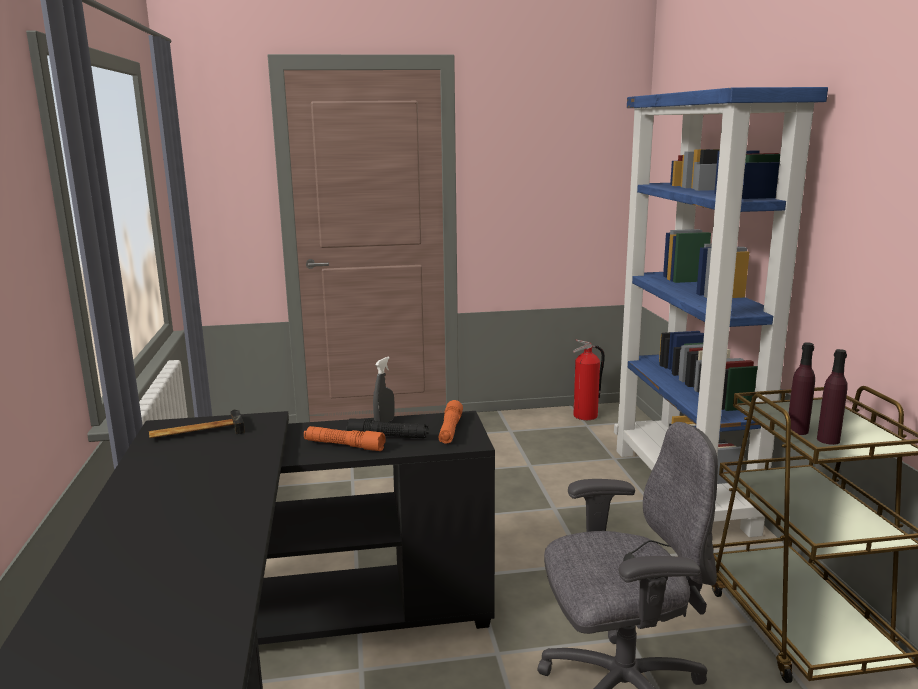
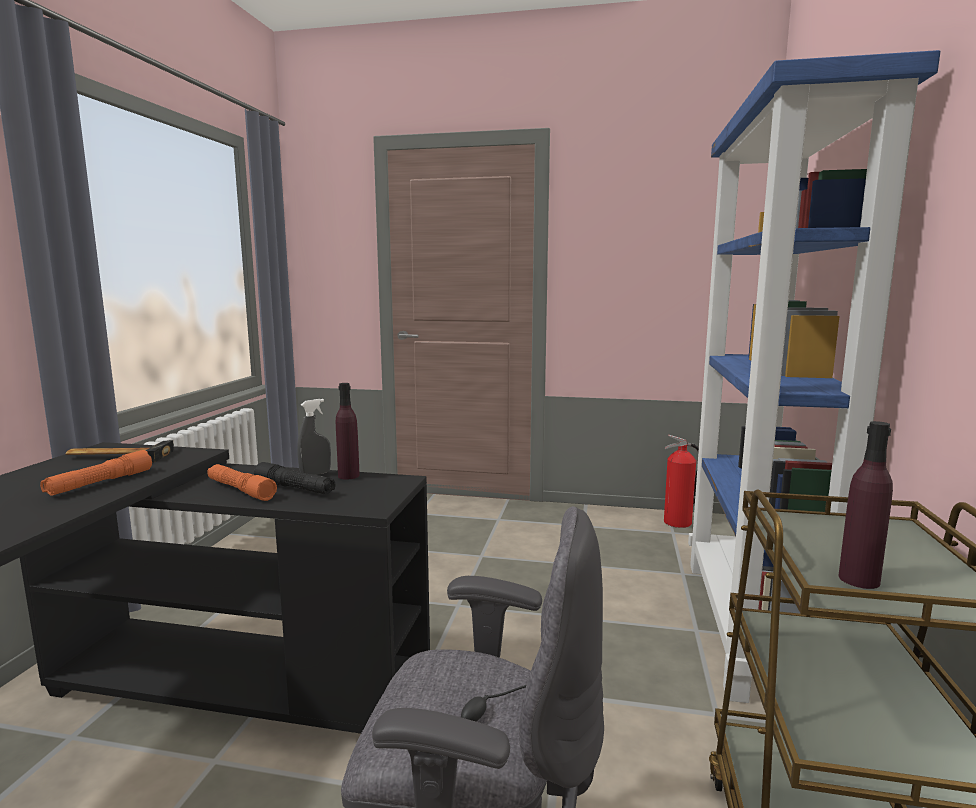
camera: 20 degrees right, 5 degrees down
orange flashlight [439,400,463,444] -> orange flashlight moved to [40,450,152,496]
purple bottle [789,342,815,435] -> purple bottle moved to [336,383,360,480]

